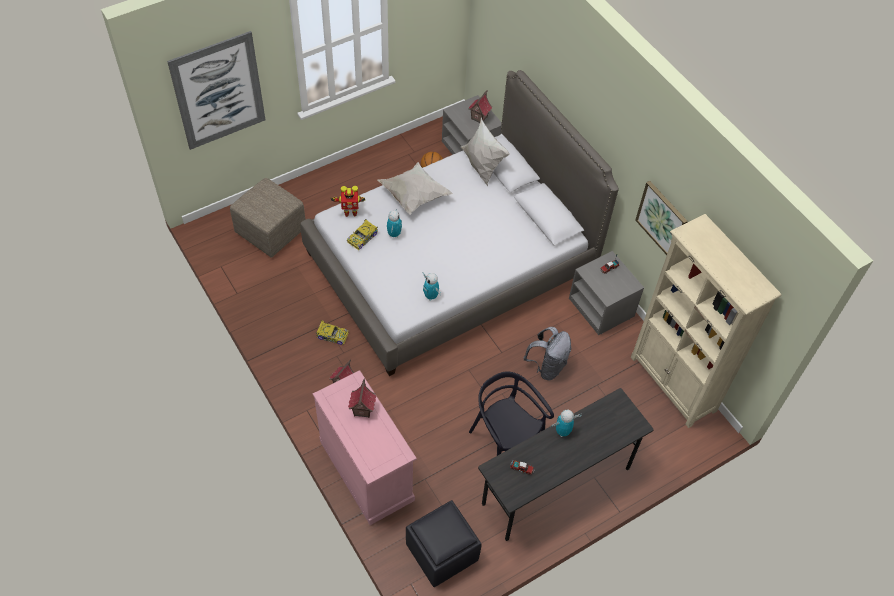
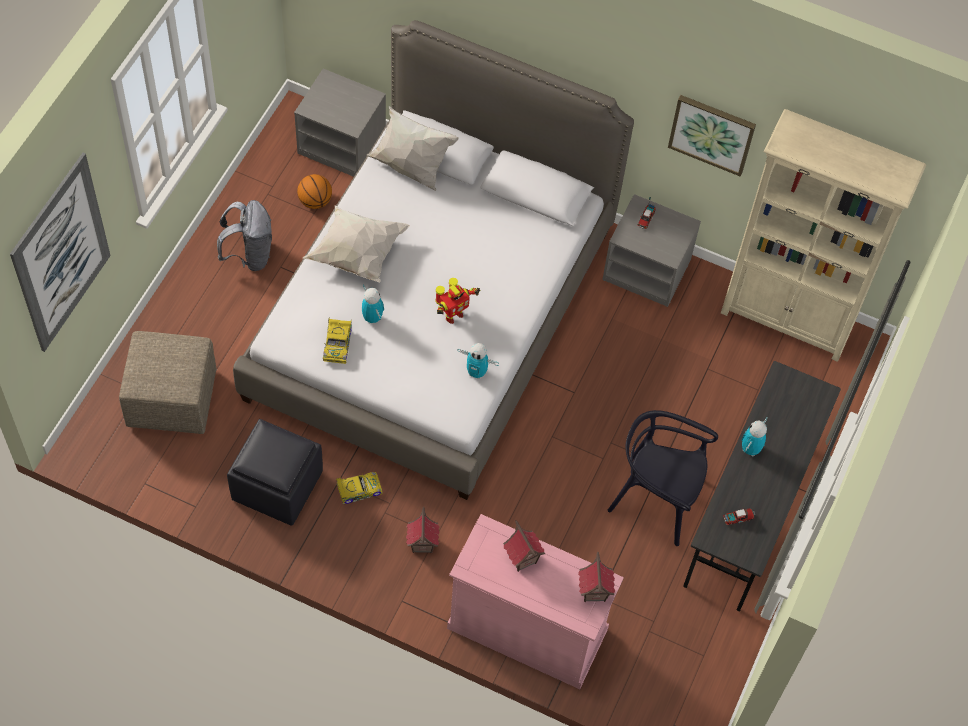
camera: 35 degrees left, 5 degrees up
toy robot [331,186,365,217] -> toy robot moved to [435,278,480,324]
black ottoman [406,500,482,587] -> black ottoman moved to [227,419,323,526]
toy house [469,90,492,123] -> toy house moved to [578,552,615,602]
grey backpack [523,327,571,380] -> grey backpack moved to [217,200,272,271]

